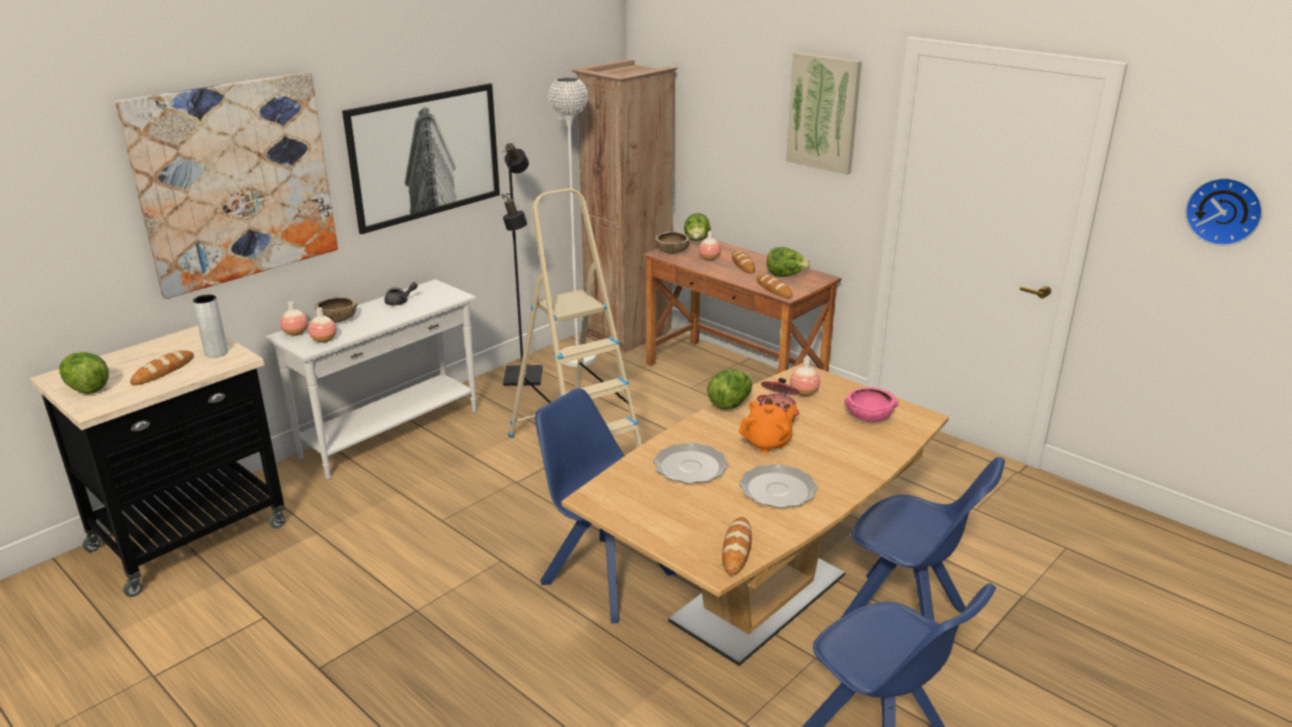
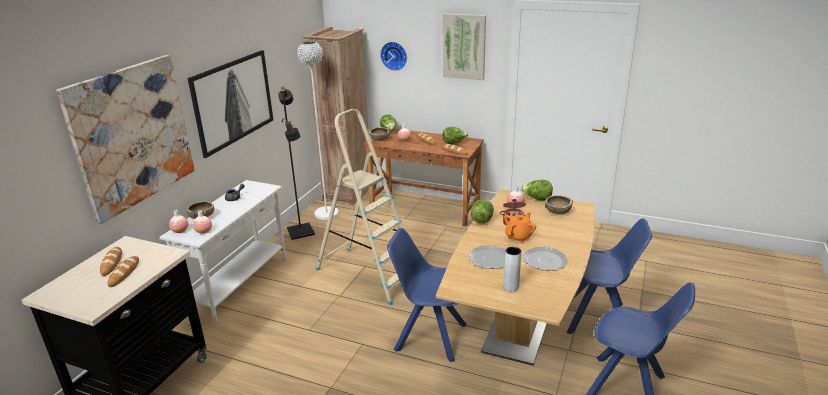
camera: 20 degrees left, 0 degrees up
lettuce [59,352,109,394] -> lettuce moved to [521,180,553,201]
grey vase [193,295,228,358] -> grey vase moved to [503,247,522,291]
bread [722,517,752,575] -> bread moved to [100,247,122,276]
pink bowl [845,387,898,422] -> brown bowl [545,195,573,214]
wall clock [1185,178,1263,246] -> wall clock moved to [380,42,407,71]

